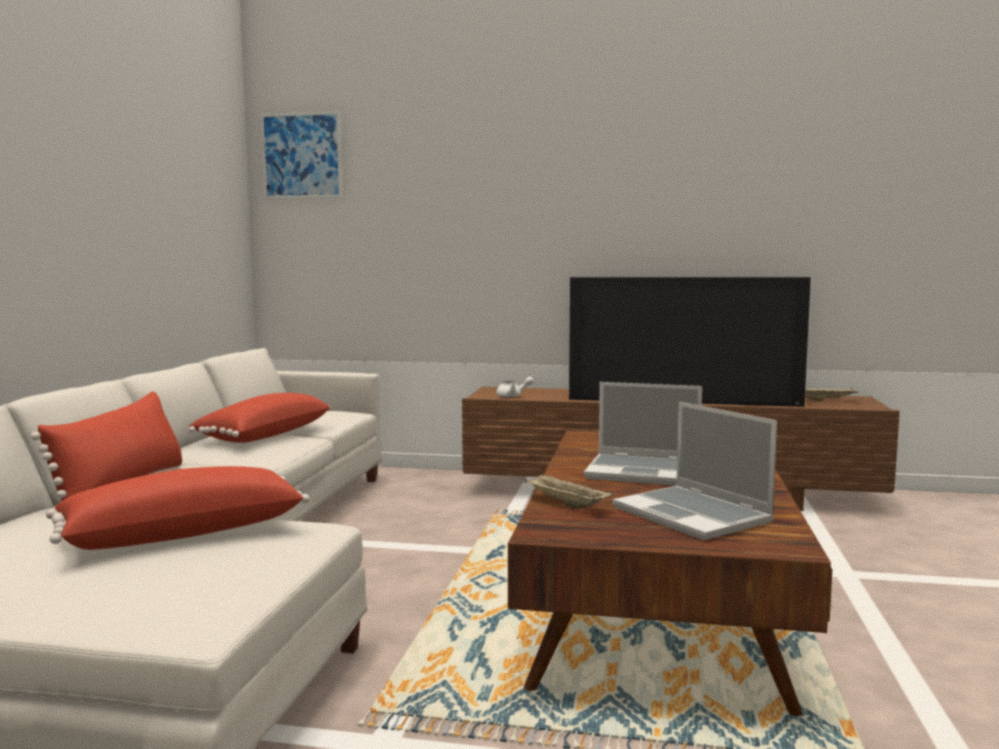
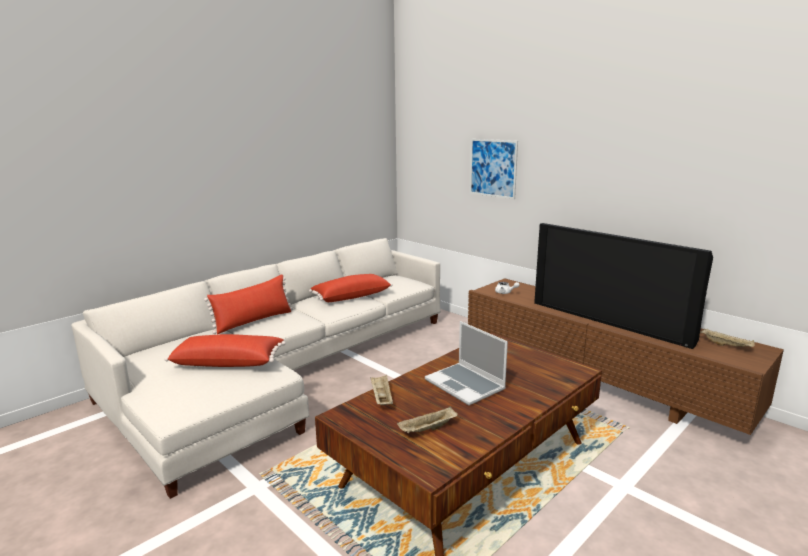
camera: 35 degrees right, 10 degrees up
picture [261,111,342,199] -> picture moved to [470,139,518,199]
laptop [613,402,777,540] -> beige tray [397,406,458,433]

